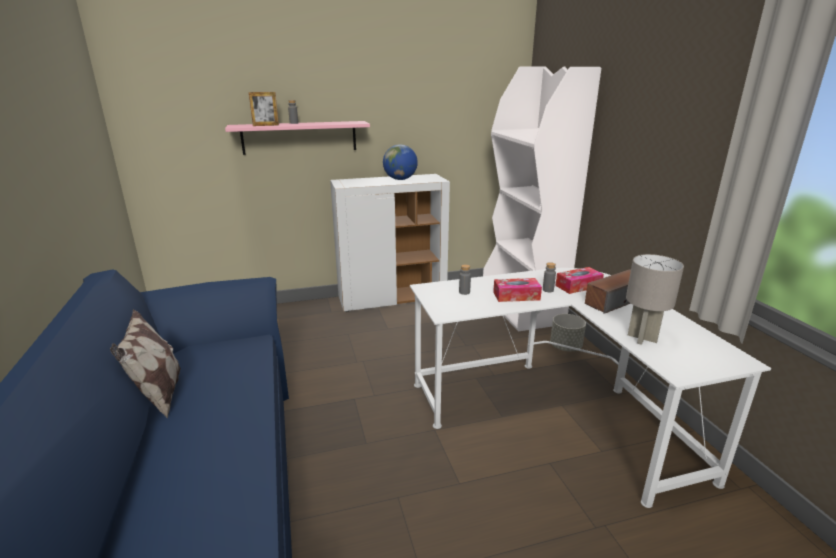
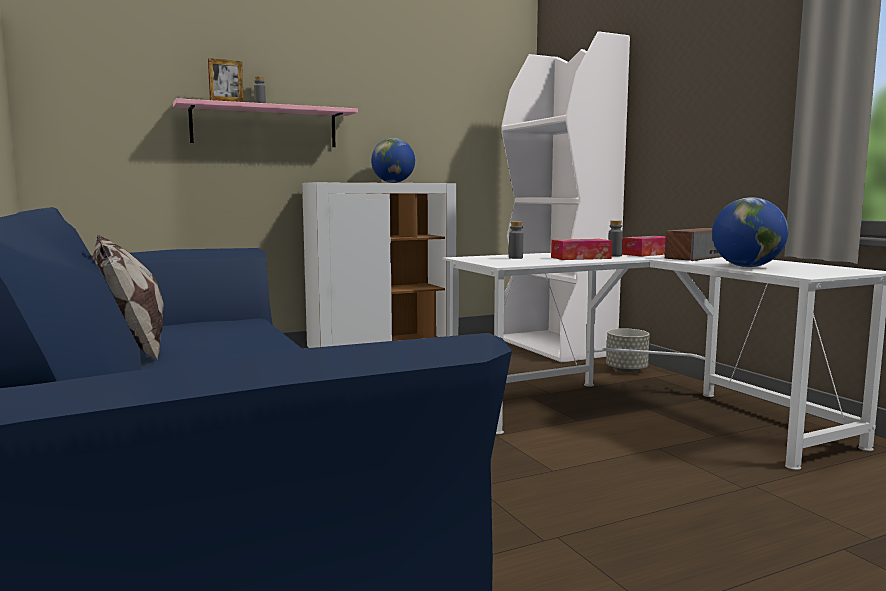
camera: 10 degrees left, 15 degrees down
grey table lamp [626,254,684,345] -> globe [712,197,788,267]

